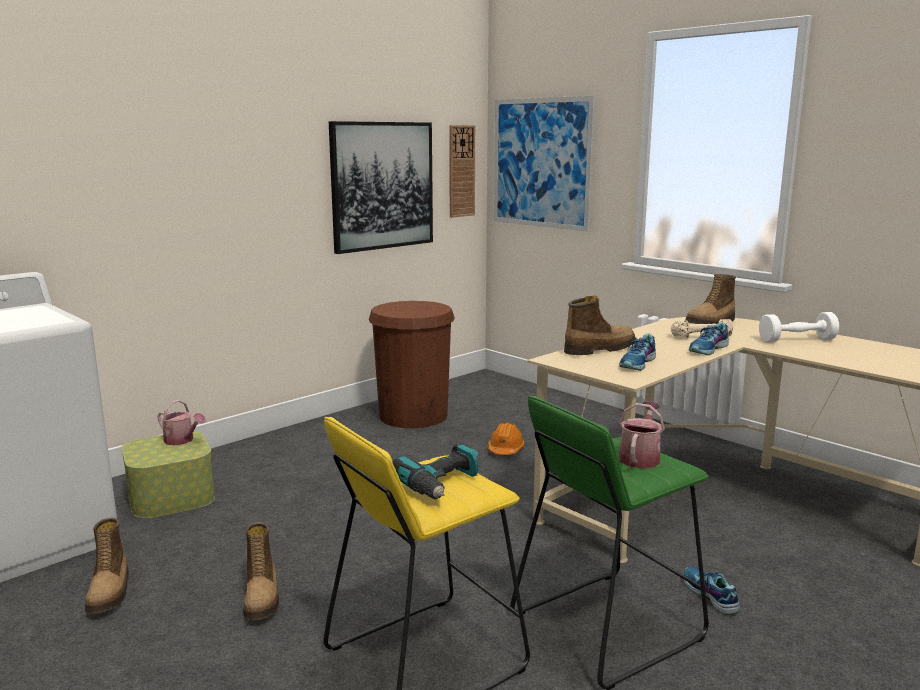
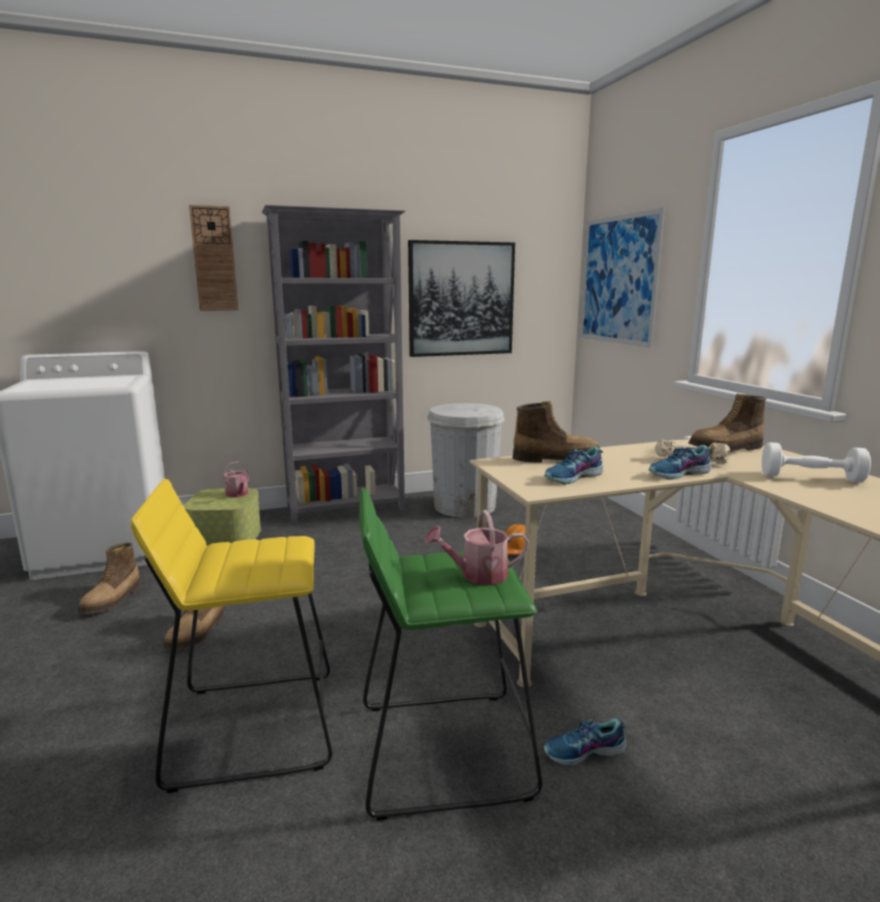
camera: 25 degrees right, 0 degrees up
brown trash can [369,301,455,428] -> white trash can [427,403,505,518]
power drill [393,443,478,499] -> none
wall clock [449,125,475,218] -> wall clock moved to [189,205,238,311]
watering can [619,401,665,469] -> watering can turned 150 degrees counterclockwise [424,510,529,585]
shoe [683,567,740,615] -> shoe turned 105 degrees counterclockwise [544,718,627,766]
none -> grey bookcase [262,205,405,524]

